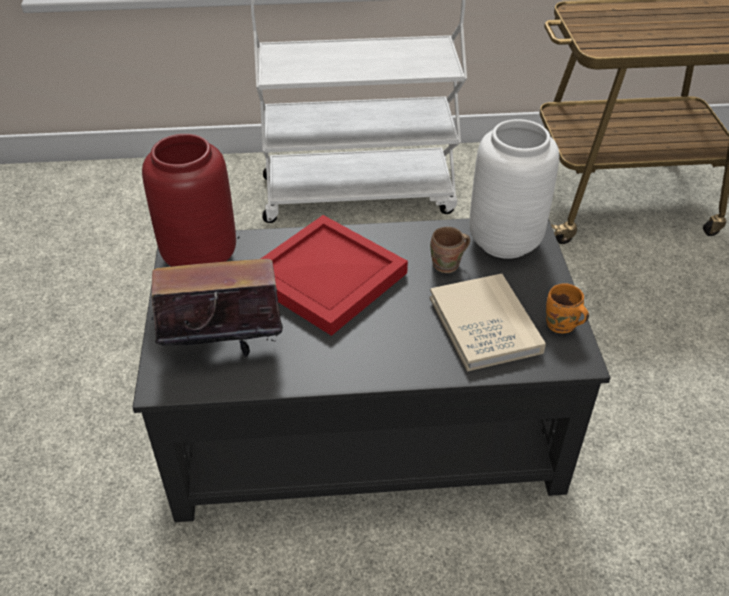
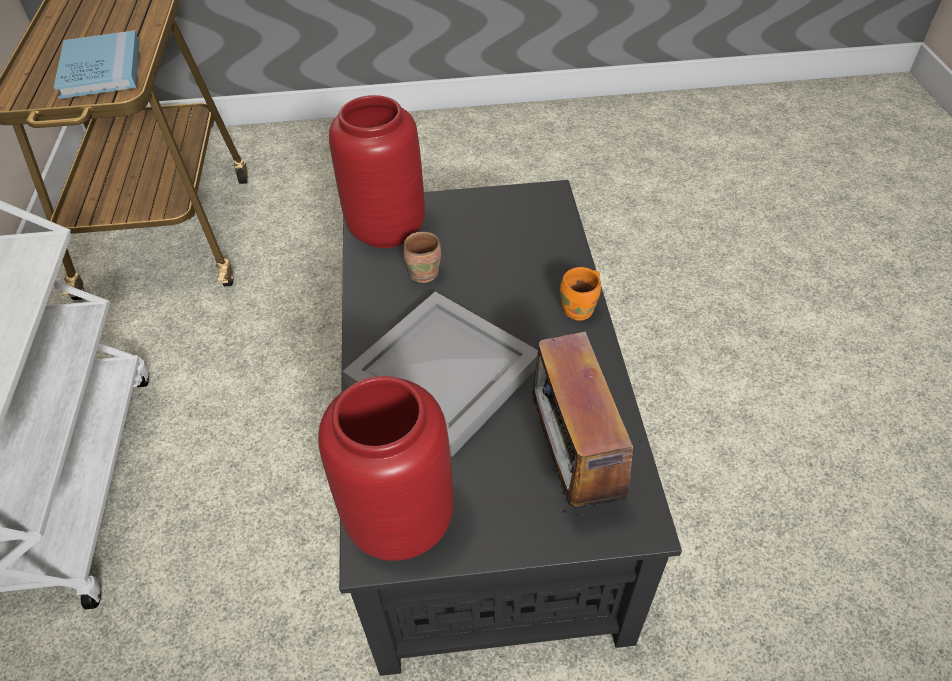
camera: 90 degrees left, 5 degrees up
red tray [261,215,408,336] -> grey tray [343,292,538,457]
beige book [430,274,546,372] -> none
white vase [470,119,559,259] -> red vase [329,95,425,248]
orange mug [546,283,589,333] -> orange mug moved to [560,267,601,321]
none -> blue book [54,30,140,99]

